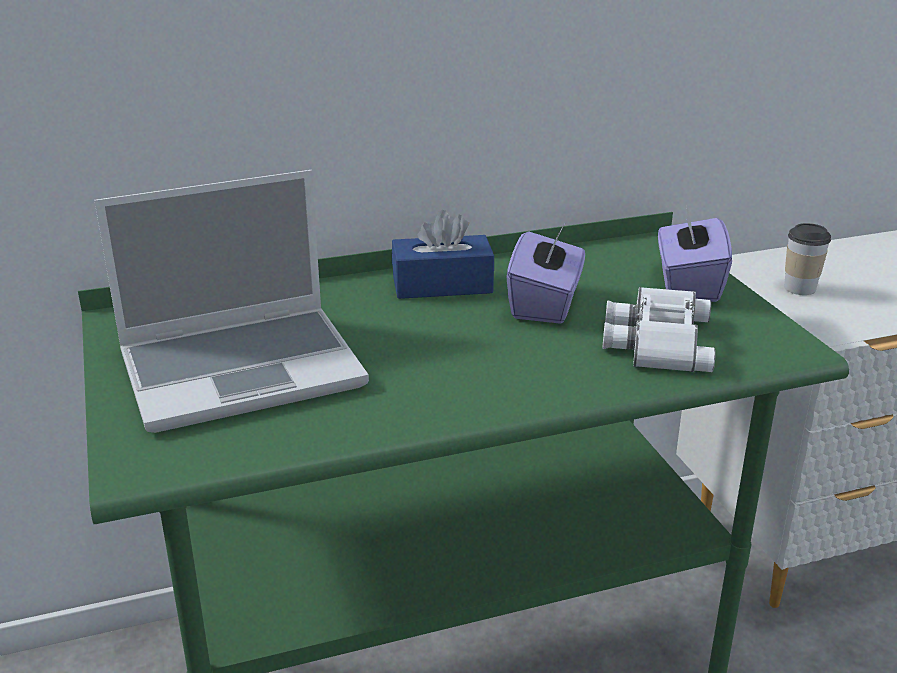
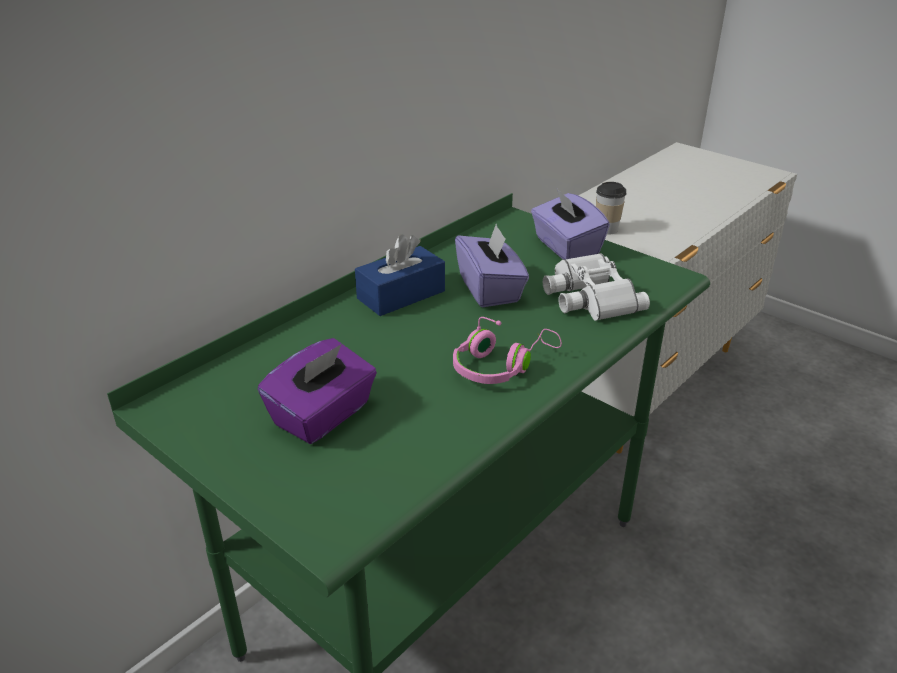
camera: 30 degrees left, 5 degrees up
laptop [94,170,369,433] -> purple tissue box [258,338,377,444]
none -> pink headphones [453,317,562,384]

